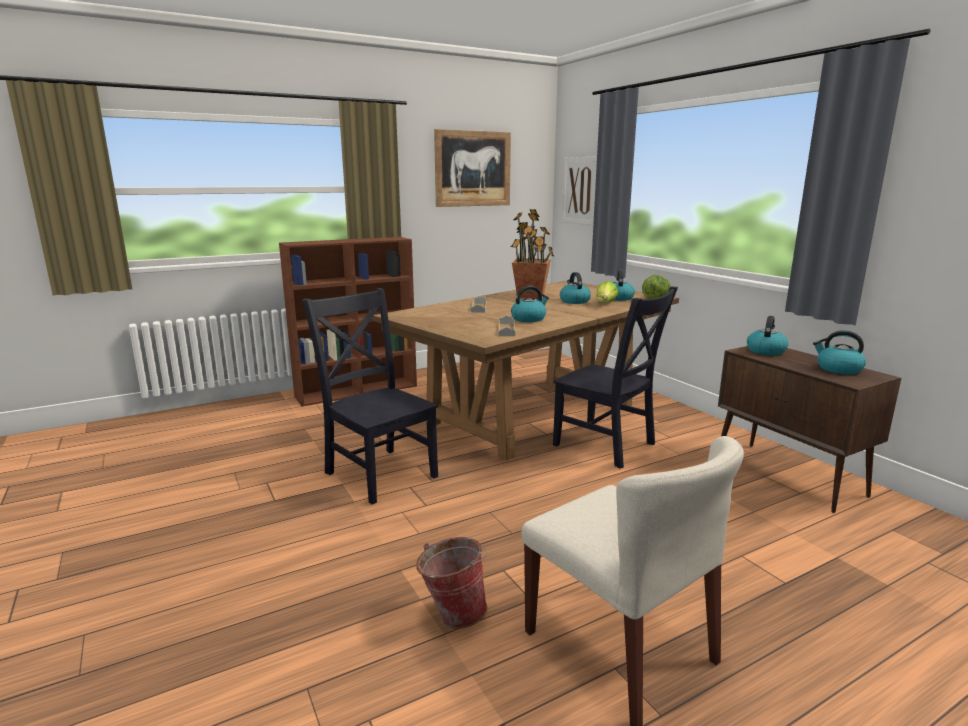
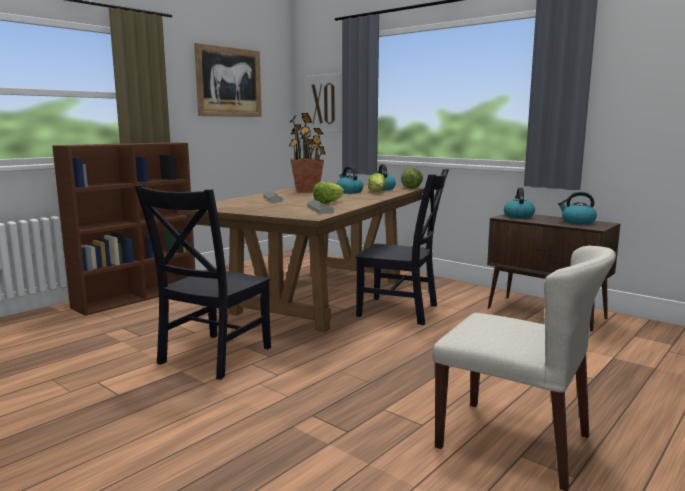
camera: 20 degrees left, 5 degrees down
black chair [302,288,438,505] -> black chair turned 90 degrees counterclockwise [134,185,271,380]
bucket [416,537,487,629] -> none
kettle [511,286,549,322] -> lettuce [313,182,344,204]

